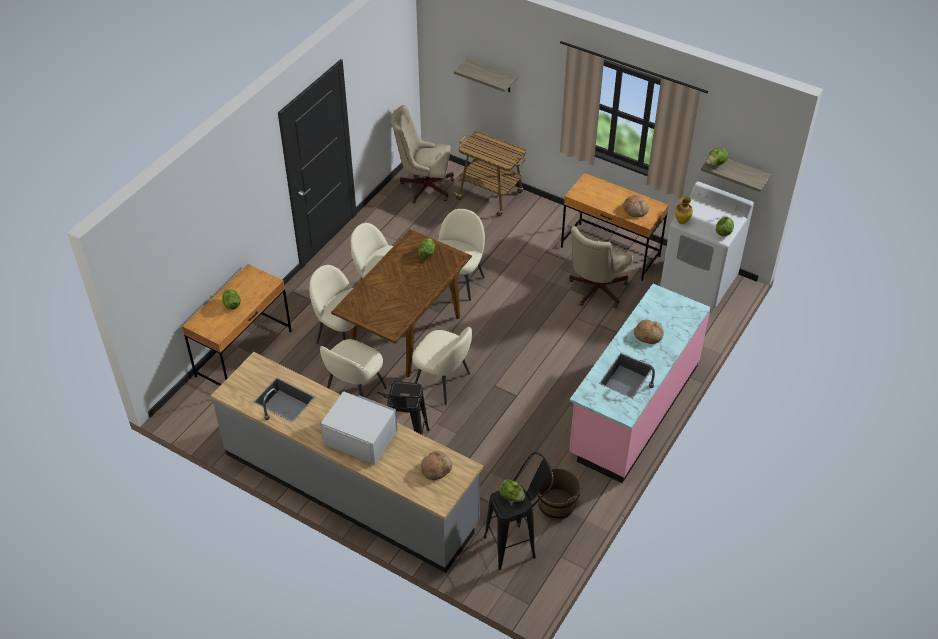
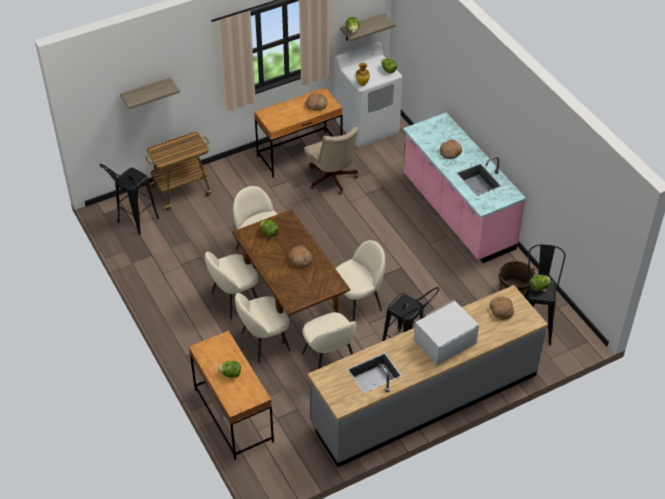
camera: 60 degrees left, 0 degrees up
beige office chair [391,105,454,203] -> black stool [99,164,159,235]
none -> bread [288,246,313,268]

